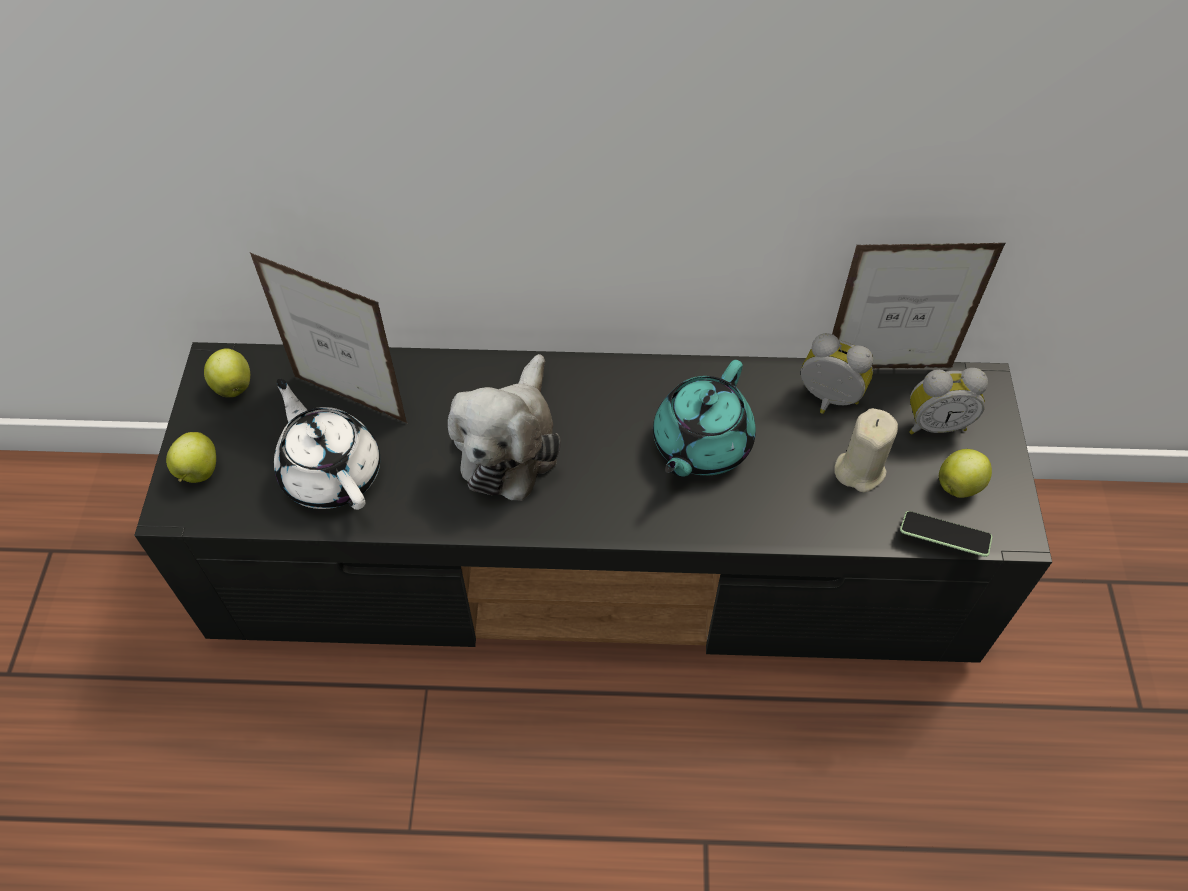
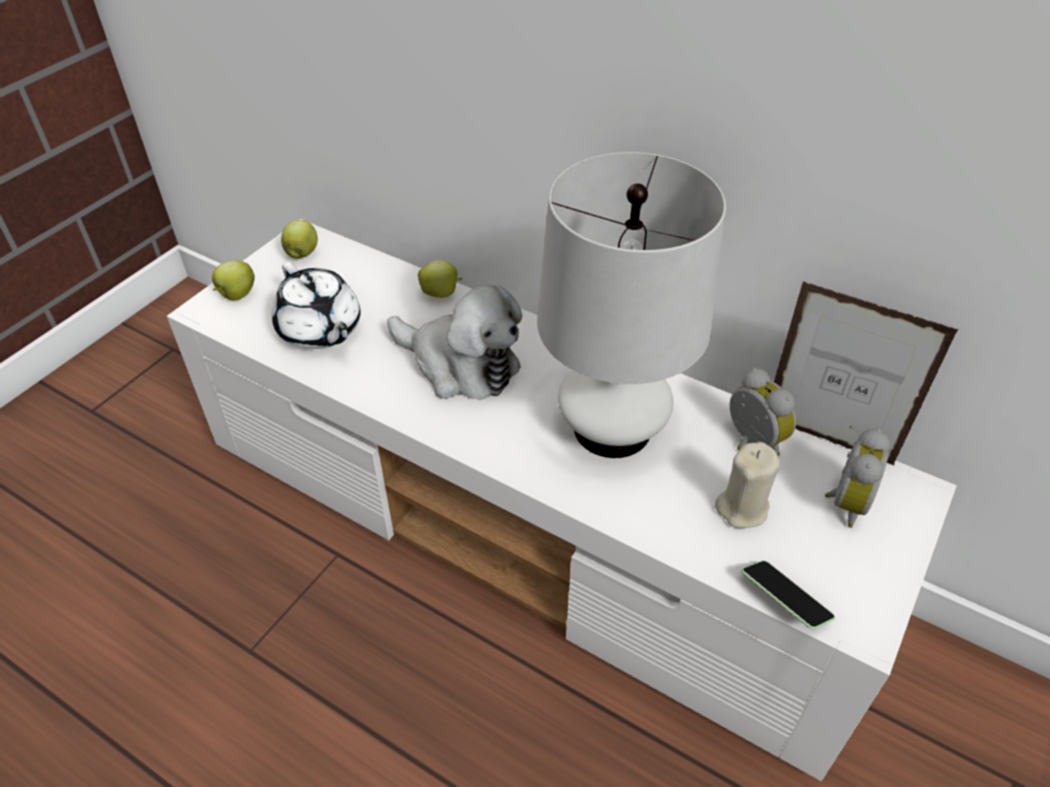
camera: 30 degrees right, 10 degrees down
black tv stand [134,342,1052,663] -> white tv stand [167,219,957,781]
picture frame [250,253,407,423] -> none
white teapot [274,378,380,510] -> white teapot turned 150 degrees clockwise [272,262,361,349]
plush toy [448,354,561,501] -> plush toy turned 105 degrees counterclockwise [387,285,522,400]
turquoise teapot [653,360,756,477] -> white table lamp [537,152,726,458]
alarm clock [909,368,988,434] -> alarm clock turned 90 degrees counterclockwise [825,428,890,528]
apple [939,449,992,498] -> apple moved to [418,260,462,298]

